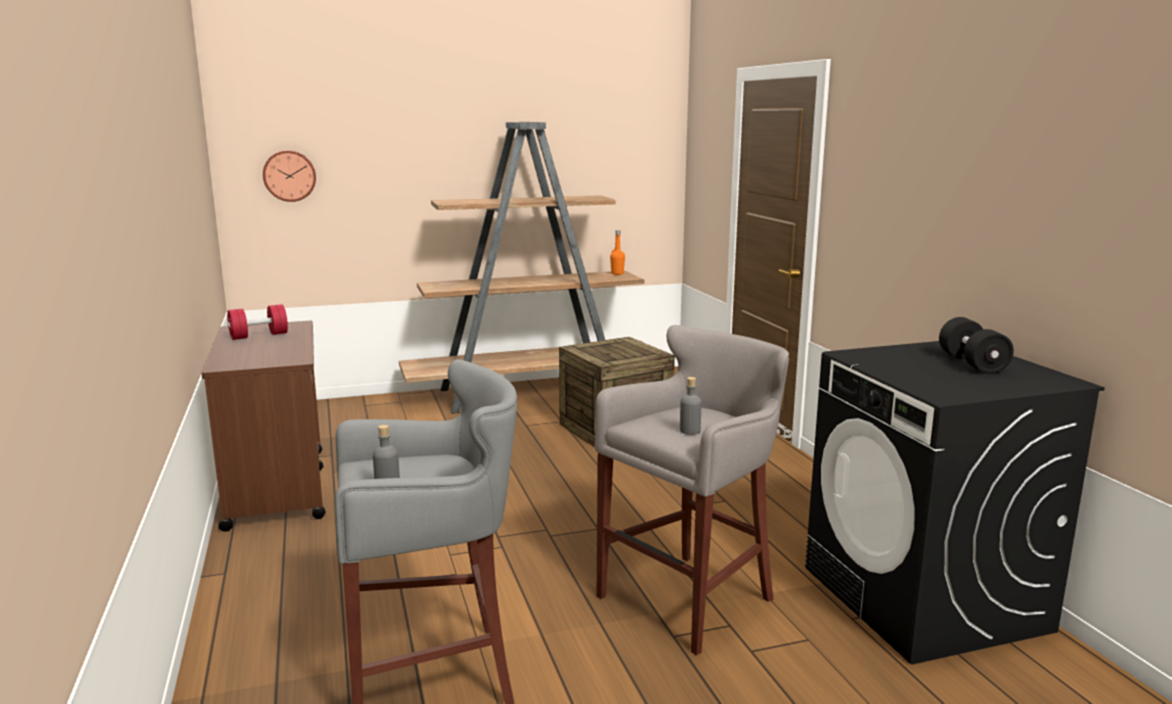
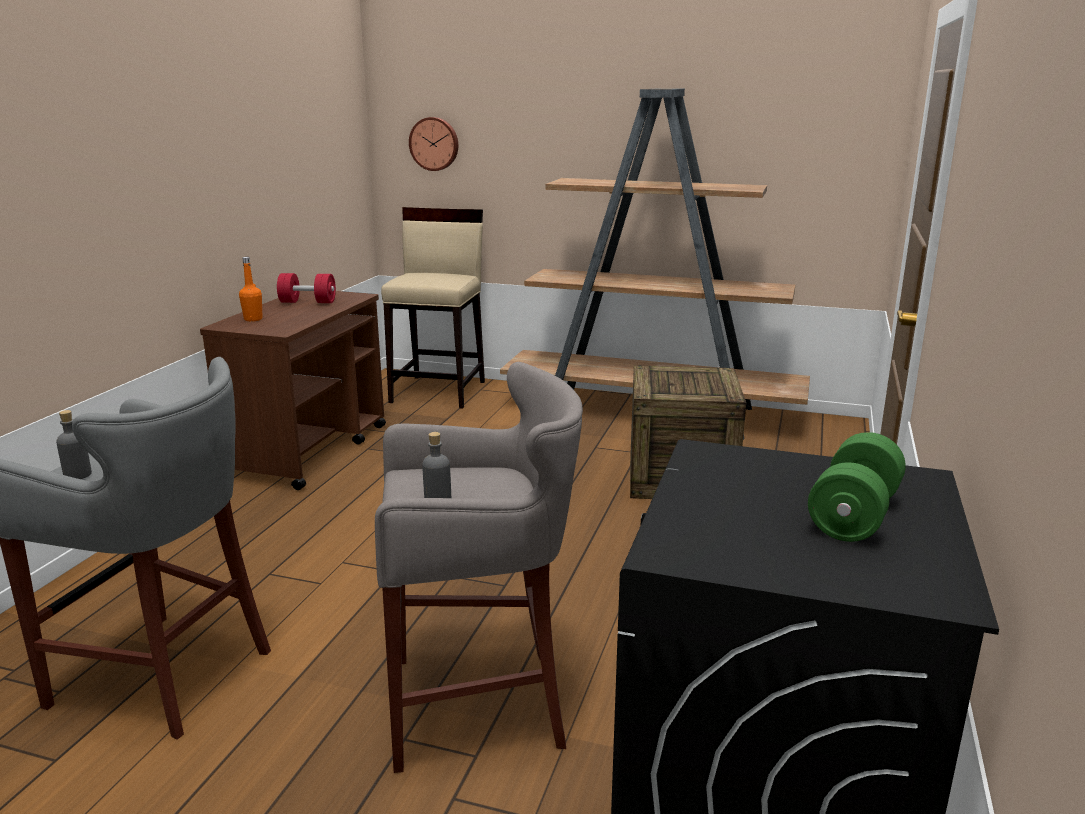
camera: 35 degrees right, 5 degrees up
orange bottle [610,230,625,275] -> orange bottle moved to [239,257,263,321]
black dumbbell [939,317,1014,374] -> green dumbbell [808,432,906,542]
none -> beige stool [381,207,485,409]

